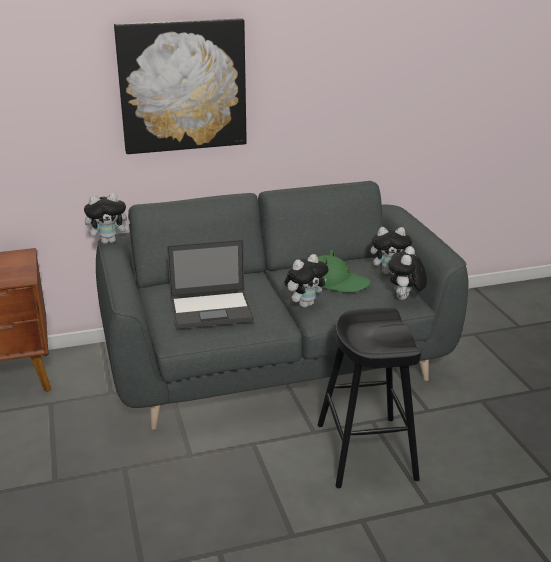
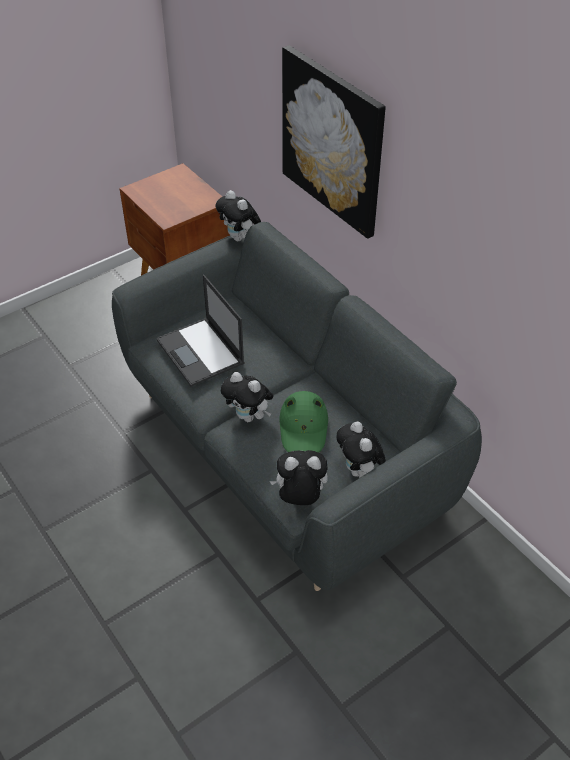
camera: 70 degrees right, 20 degrees up
black stool [318,307,421,488] -> none

